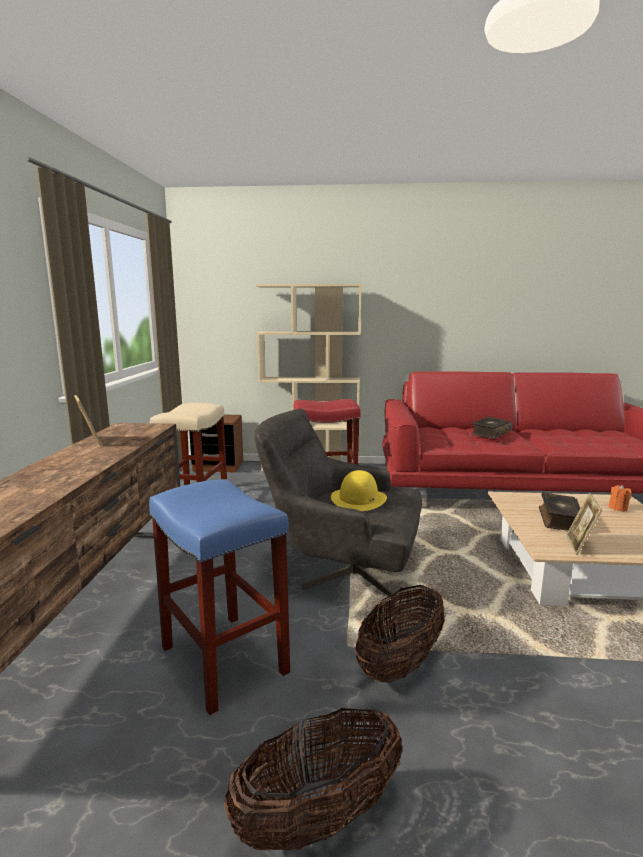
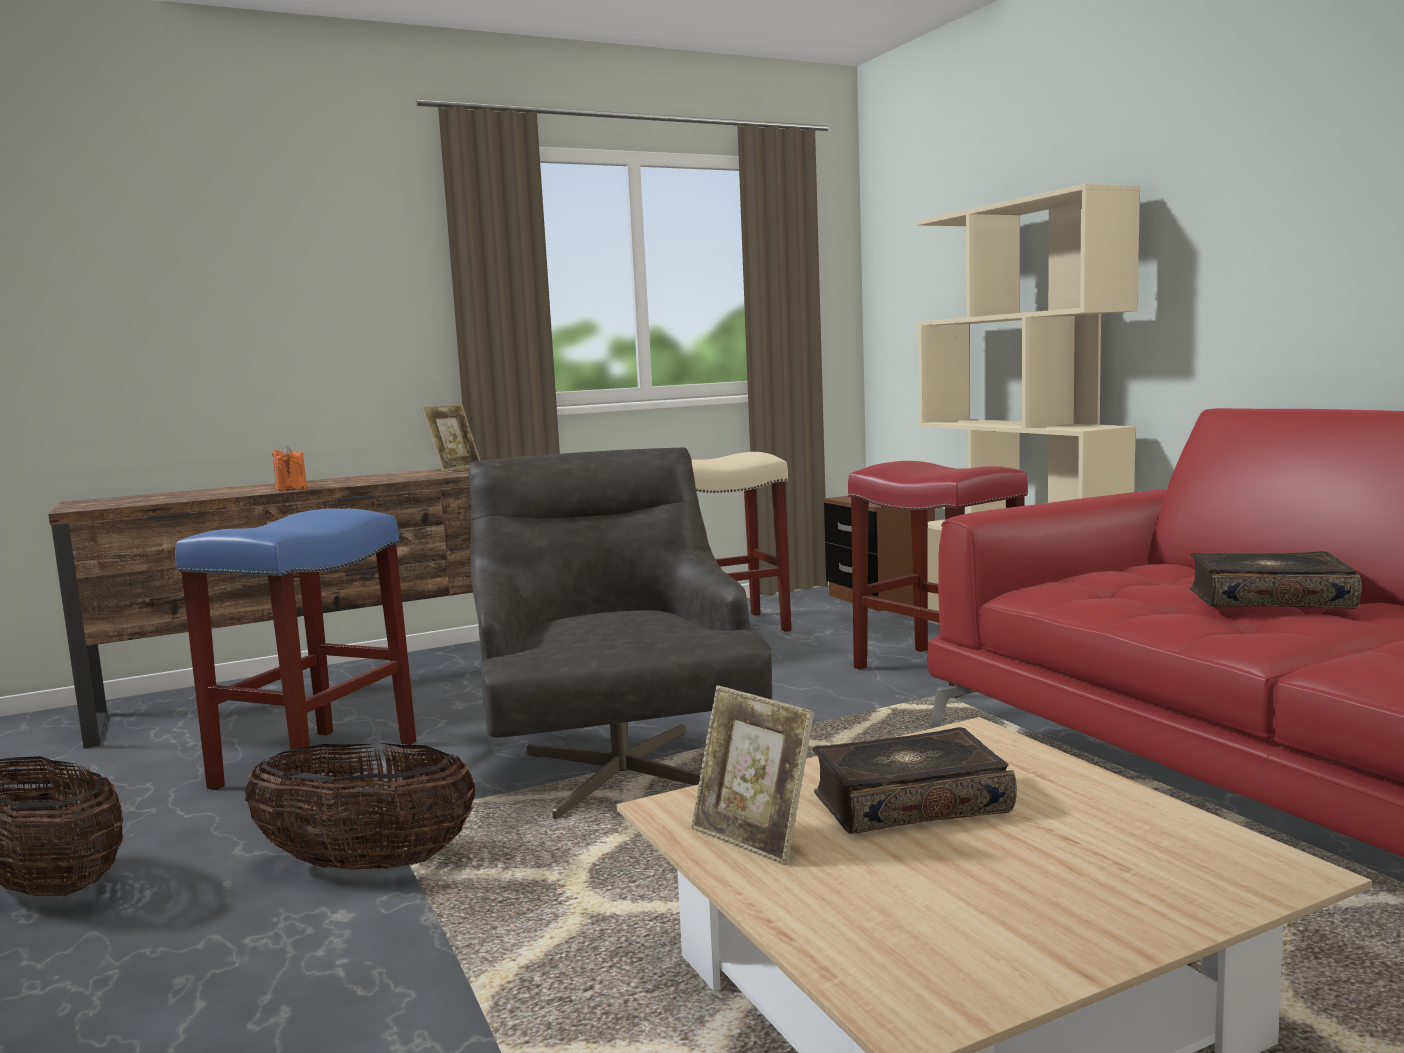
camera: 60 degrees right, 5 degrees down
yellow hat [331,470,387,511] -> none
picture frame [566,493,603,555] -> picture frame turned 120 degrees counterclockwise [691,685,814,865]
orange candle [609,485,632,511] -> orange candle moved to [272,446,307,491]

